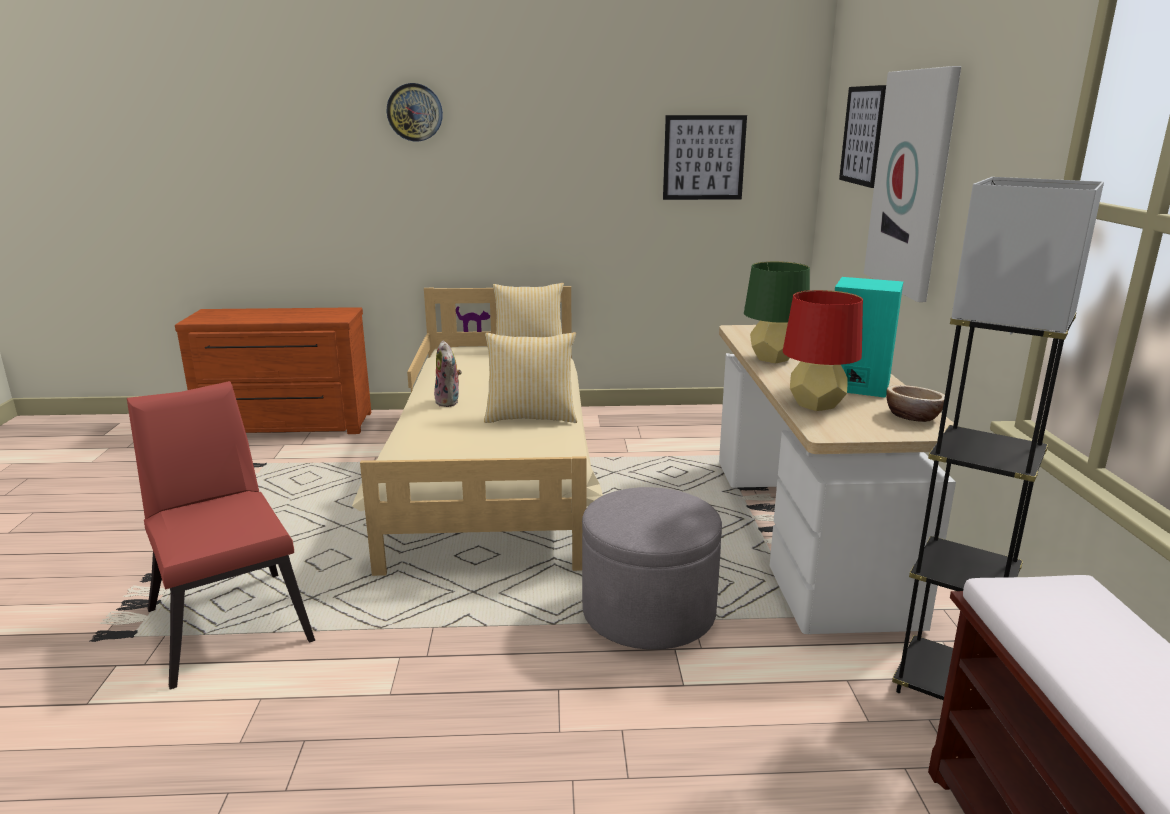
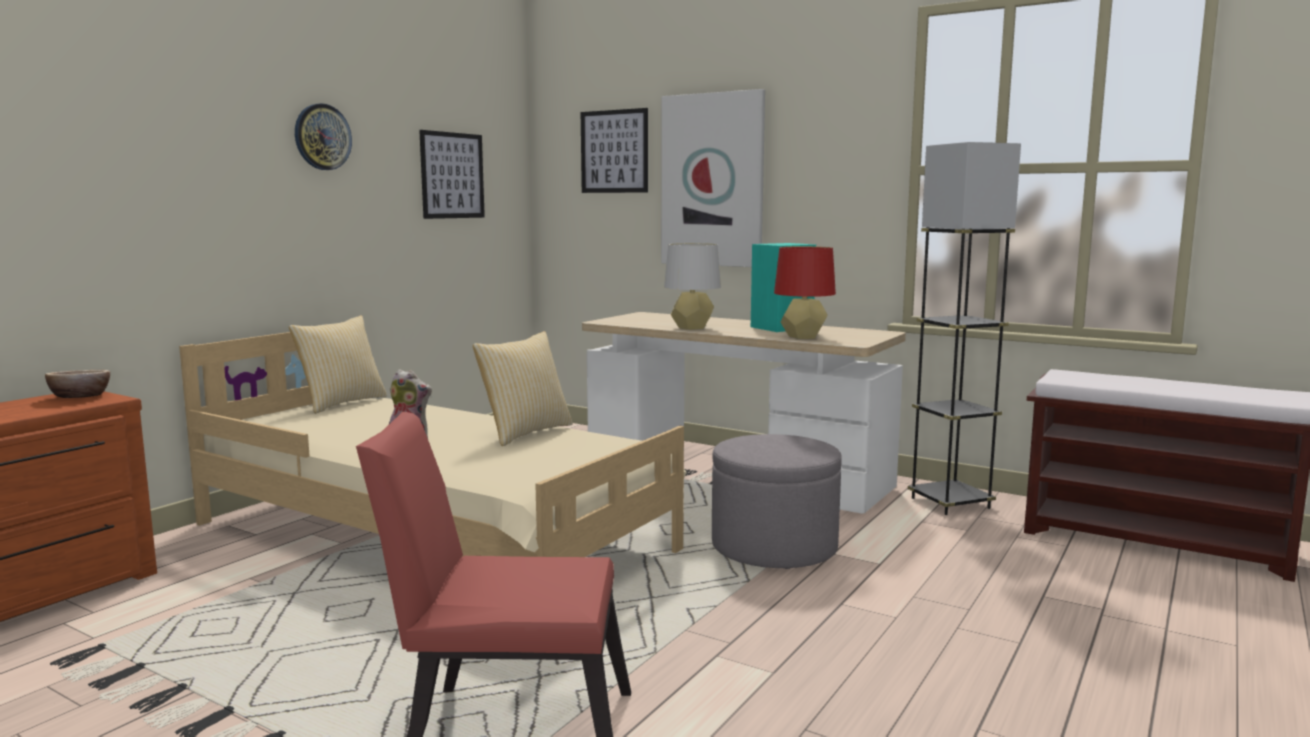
camera: 55 degrees left, 10 degrees down
wall clock [387,83,443,141] -> wall clock moved to [295,103,352,170]
green table lamp [744,261,810,364] -> grey table lamp [664,243,721,330]
bowl [886,385,945,422] -> bowl moved to [45,370,110,398]

